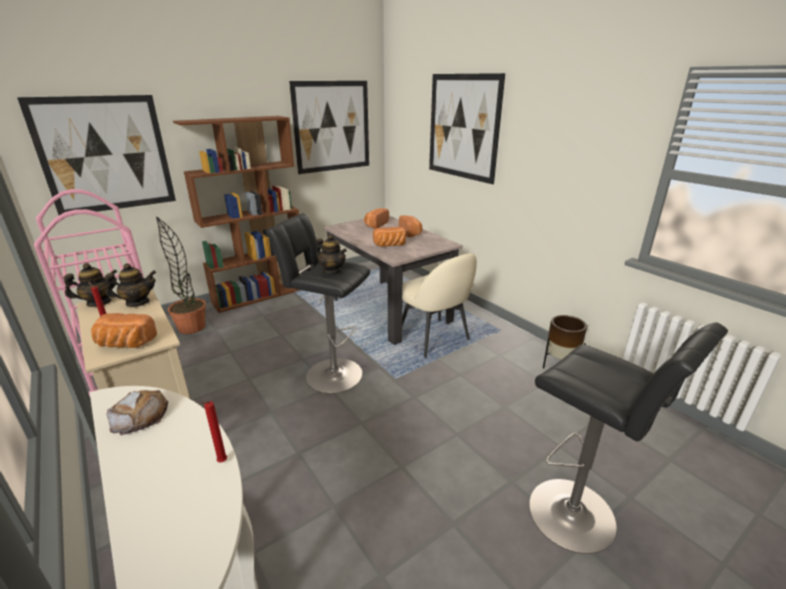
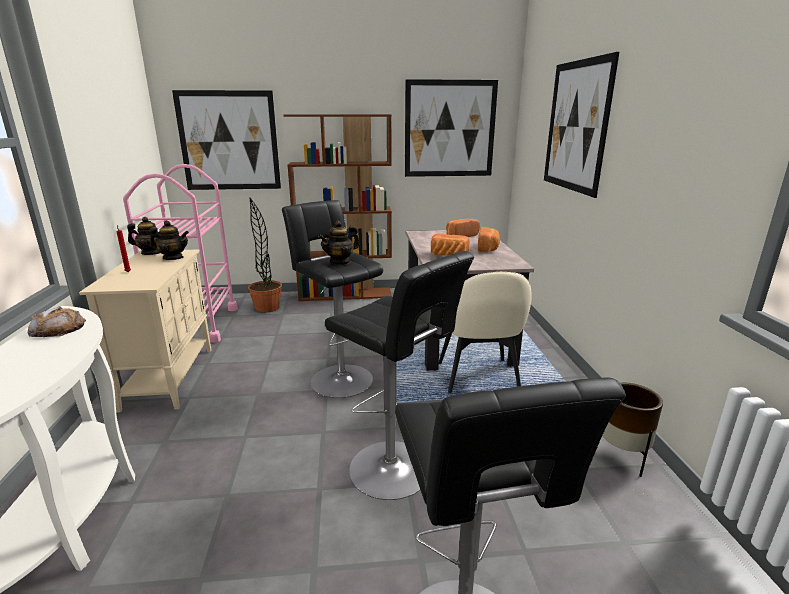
camera: 30 degrees right, 5 degrees down
bread [91,313,157,348] -> none
red candle [201,401,227,463] -> none
teapot [316,235,347,274] -> teapot turned 75 degrees clockwise [318,221,360,265]
none -> black stool [325,251,474,500]

